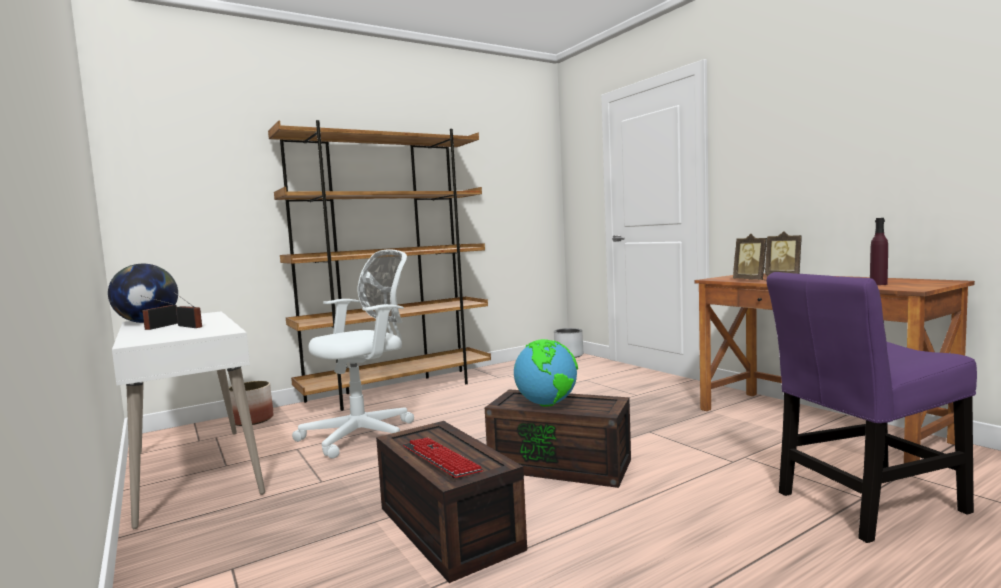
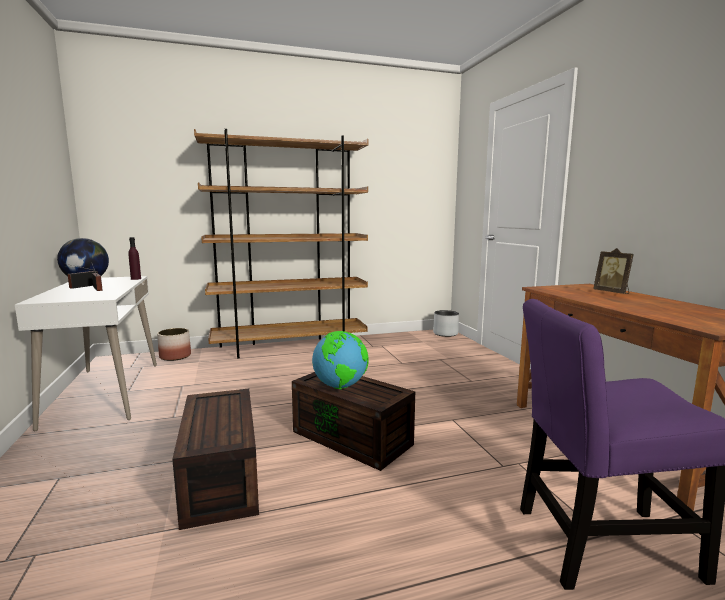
camera: 15 degrees right, 5 degrees up
white office chair [292,249,414,459] -> none
keyboard [403,437,484,478] -> none
picture frame [733,234,768,280] -> none
purple bottle [870,218,888,285] -> purple bottle moved to [128,237,141,280]

